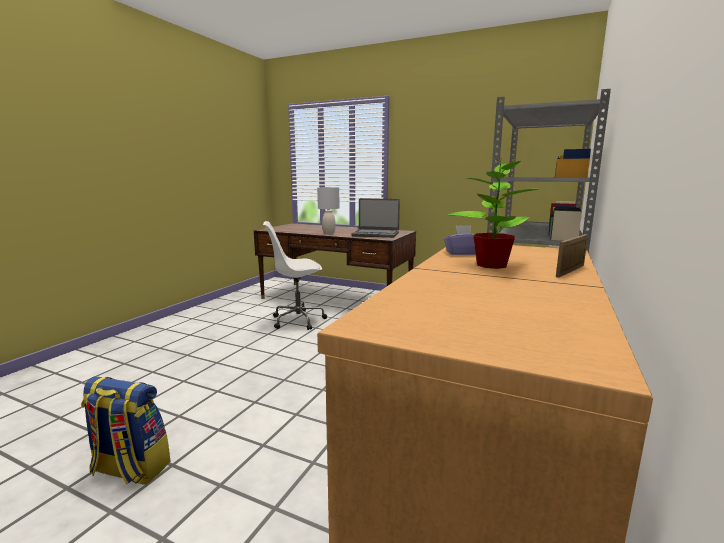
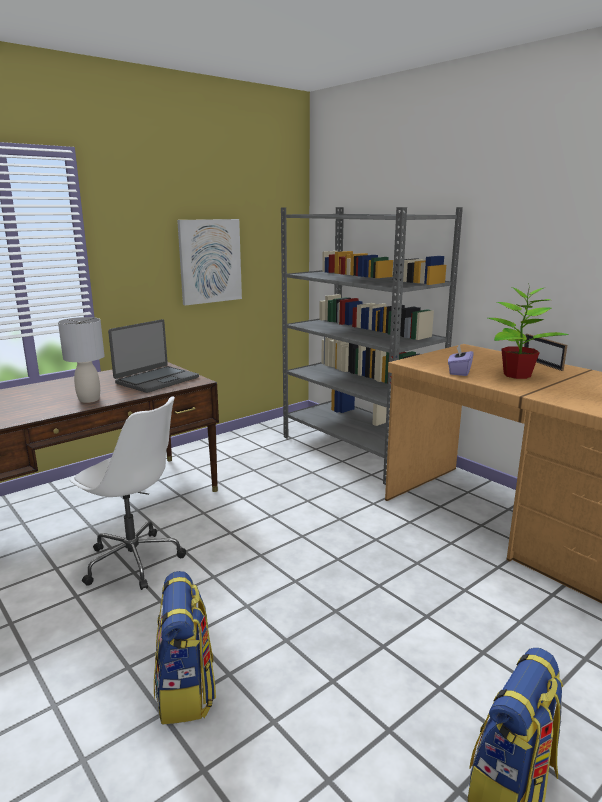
camera: 65 degrees left, 5 degrees up
white office chair [263,221,327,330] -> white office chair turned 75 degrees counterclockwise [70,397,186,590]
none -> backpack [154,571,216,725]
none -> picture [177,219,242,306]

